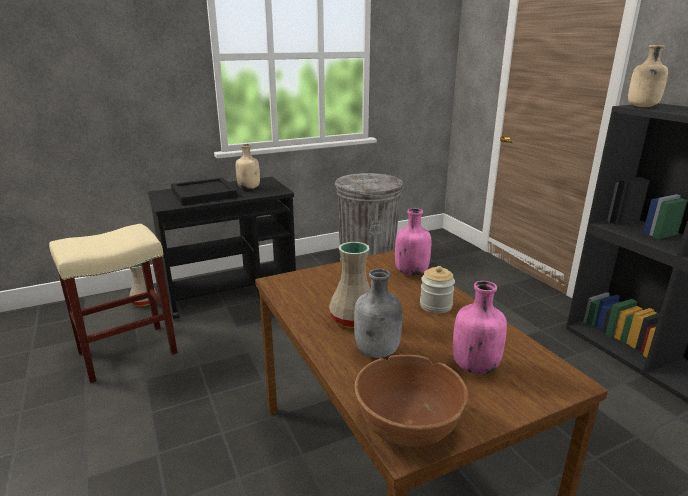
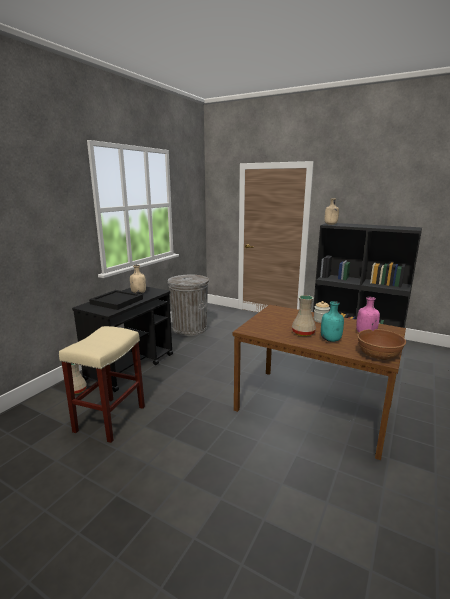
camera: 35 degrees left, 5 degrees down
grey bottle [354,269,402,358] -> turquoise bottle [321,301,344,342]
pink bottle [395,208,431,276] -> none

